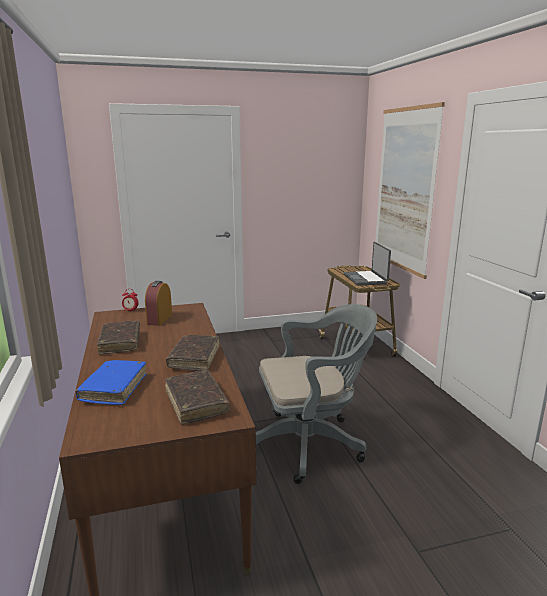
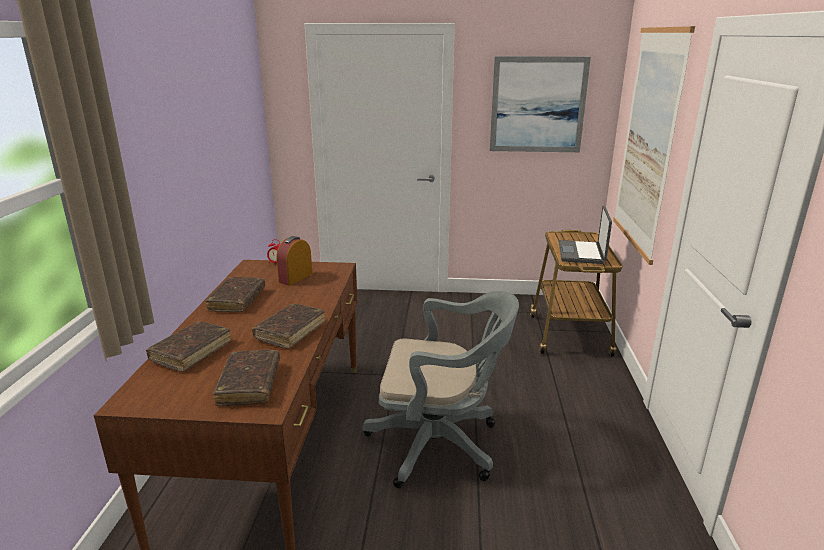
camera: 20 degrees right, 5 degrees up
blue book [75,360,147,405] -> brown book [146,322,231,372]
none -> picture [490,56,591,152]

